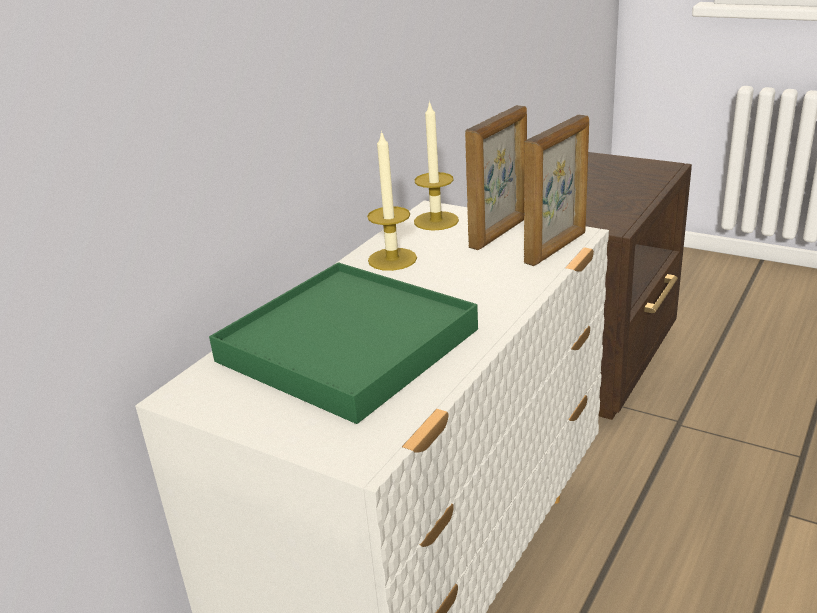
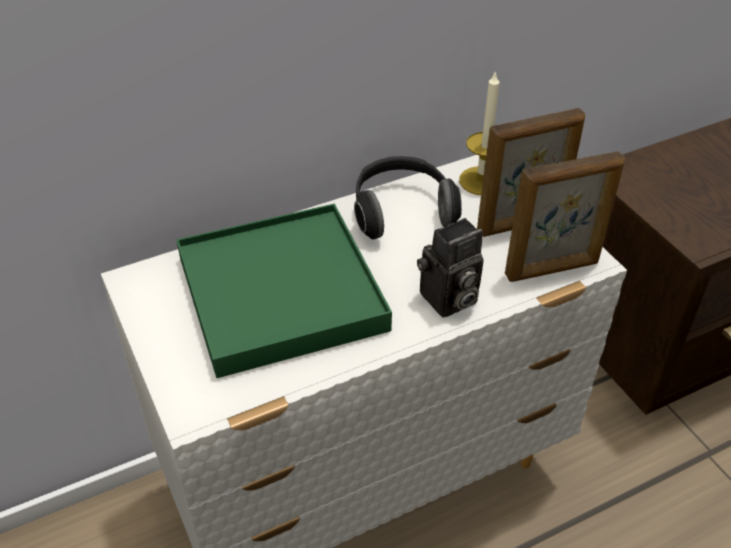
camera: 30 degrees right, 15 degrees up
candle [367,130,417,271] -> headphones [354,156,462,240]
none -> camera [417,218,484,318]

